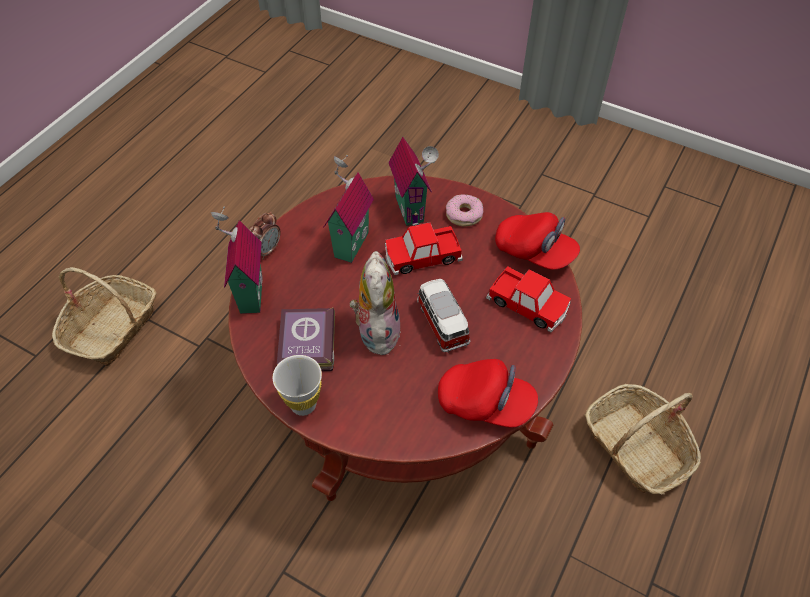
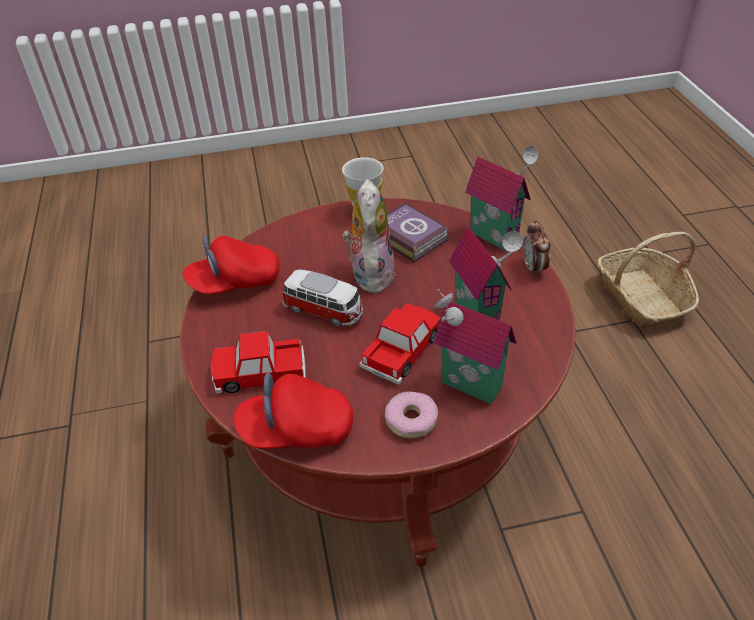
camera: 140 degrees right, 10 degrees down
plush toy [349,251,401,357] -> plush toy turned 135 degrees counterclockwise [343,179,395,294]
basket [585,384,701,494] -> none

